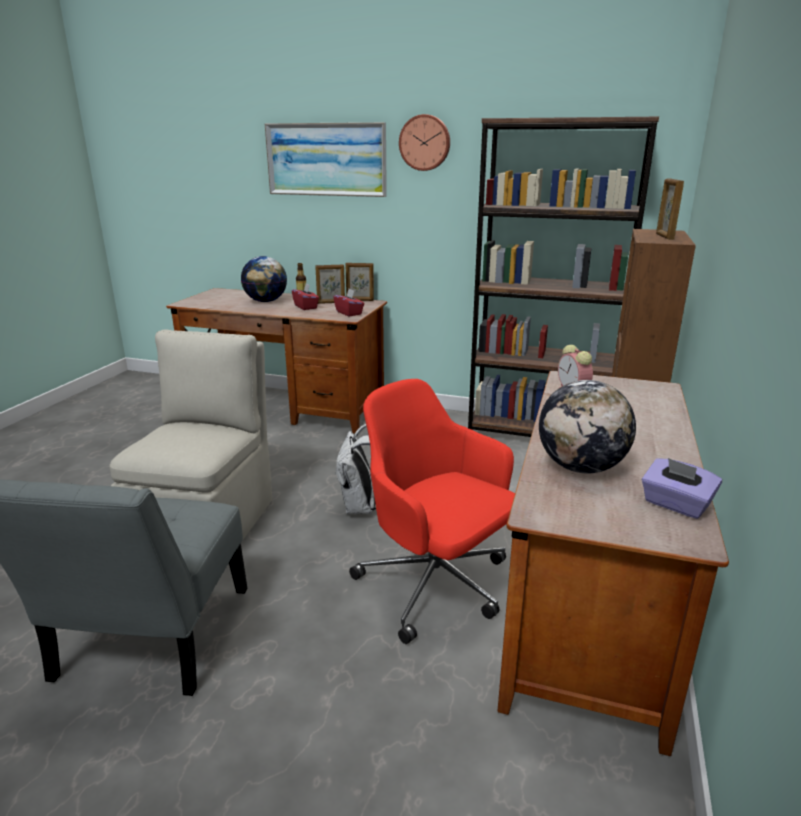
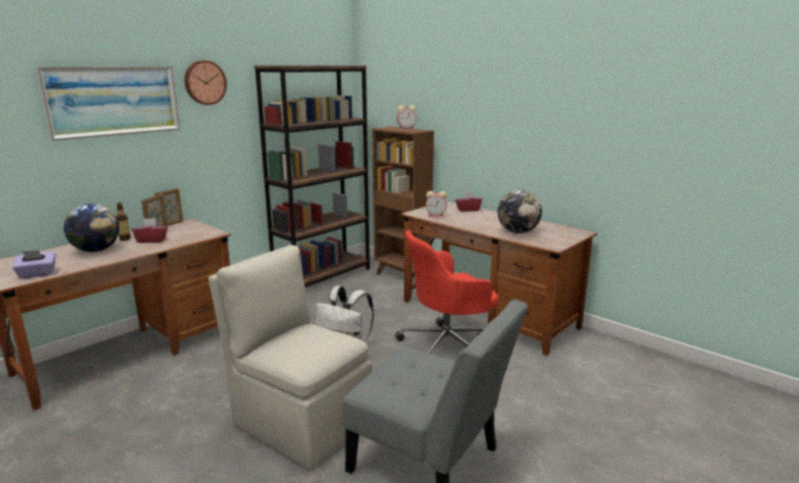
camera: 65 degrees left, 5 degrees down
red tissue box [333,289,364,316] -> red tissue box moved to [455,191,482,212]
purple tissue box [642,458,722,519] -> purple tissue box moved to [12,250,56,279]
picture frame [656,178,684,240] -> alarm clock [397,105,417,130]

